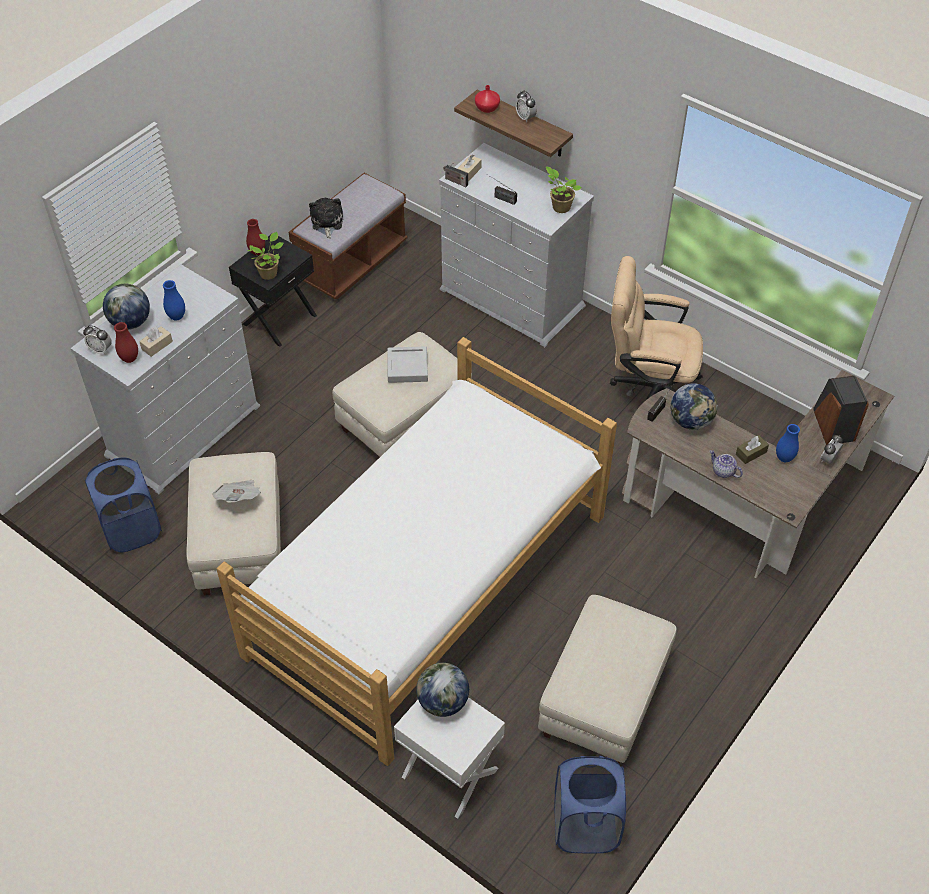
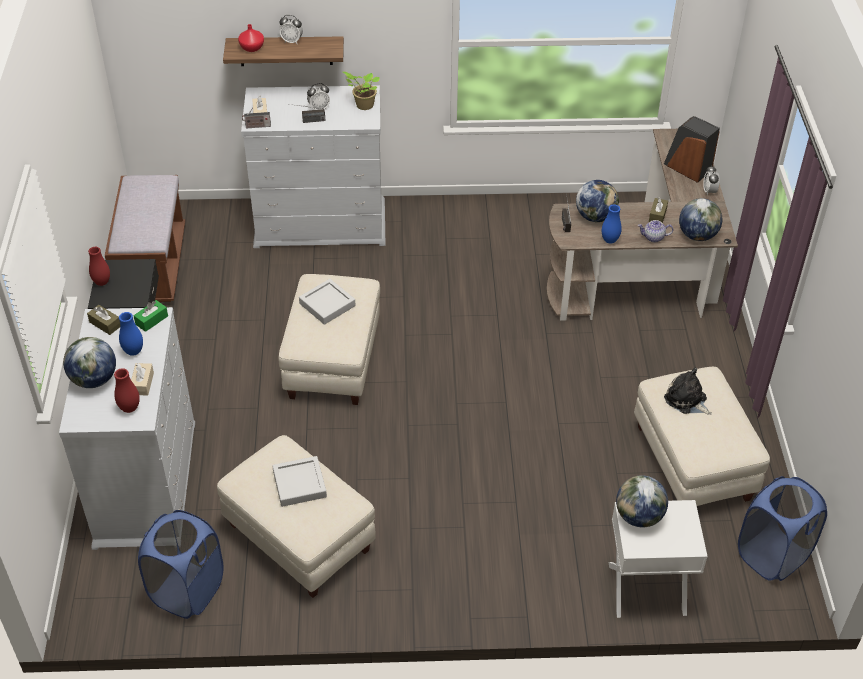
camera: 40 degrees left, 5 degrees down
alarm clock [83,325,112,355] -> alarm clock moved to [307,83,330,110]
newspaper [212,480,261,503] -> grey tray [272,456,327,507]
bed [216,337,617,766] -> none
potted plant [247,232,283,280] -> none
plush toy [309,198,343,239] -> plush toy moved to [664,367,712,415]
beige office chair [610,256,703,401] -> none
blue vase [776,424,800,462] -> blue vase moved to [602,205,622,244]
none -> brown tissue box [87,305,120,335]
none -> green tissue box [133,300,168,332]
none -> globe [679,198,722,241]

